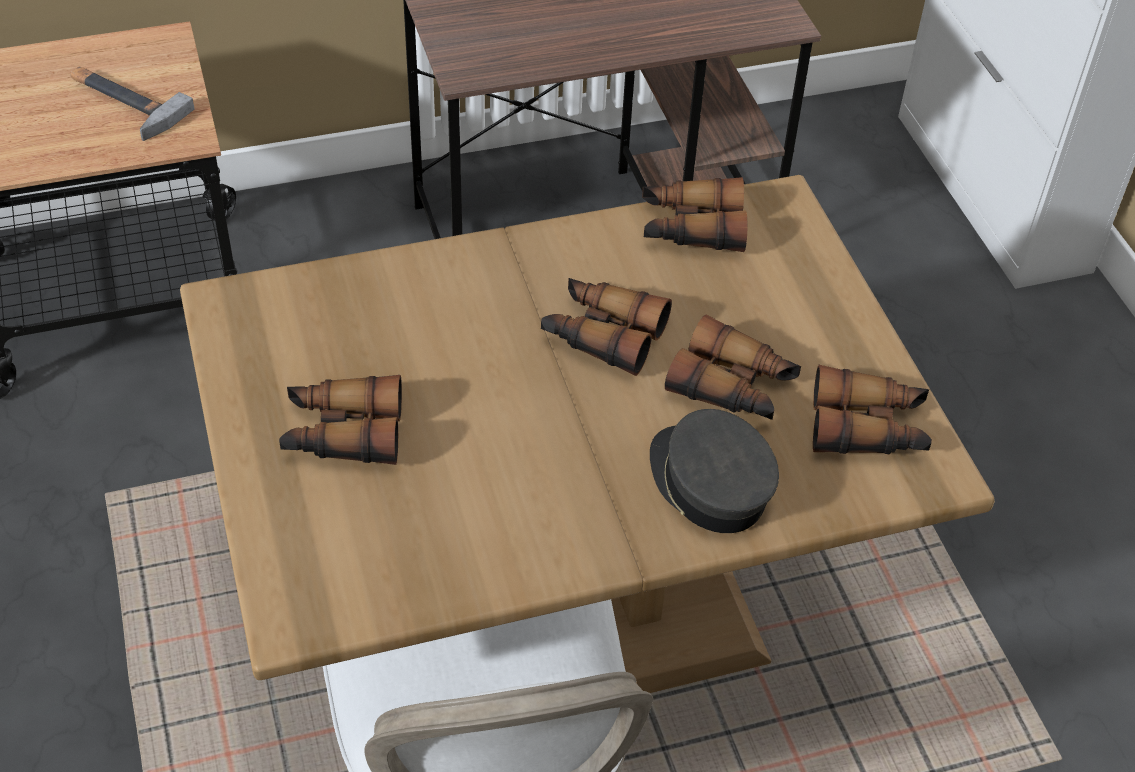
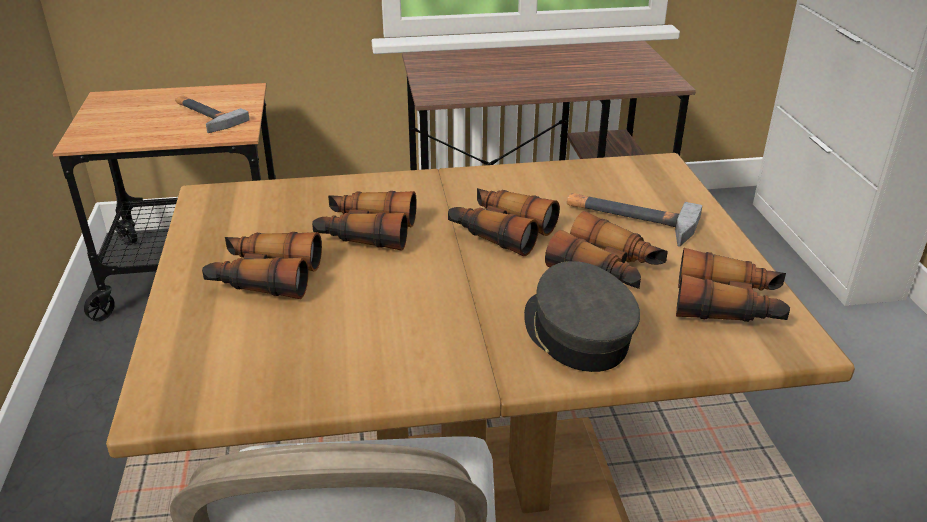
camera: 10 degrees right, 15 degrees down
binoculars [642,177,747,252] -> binoculars moved to [312,191,417,251]
none -> hammer [567,193,702,247]

